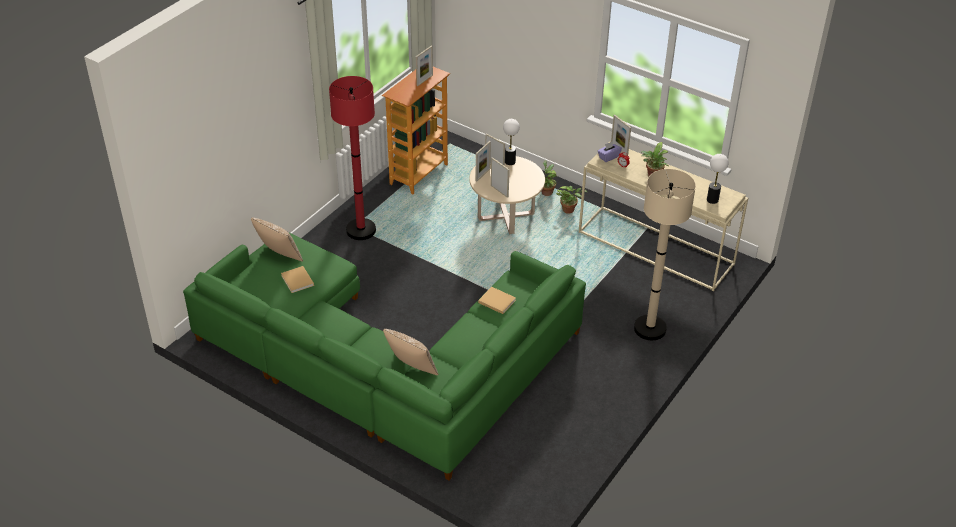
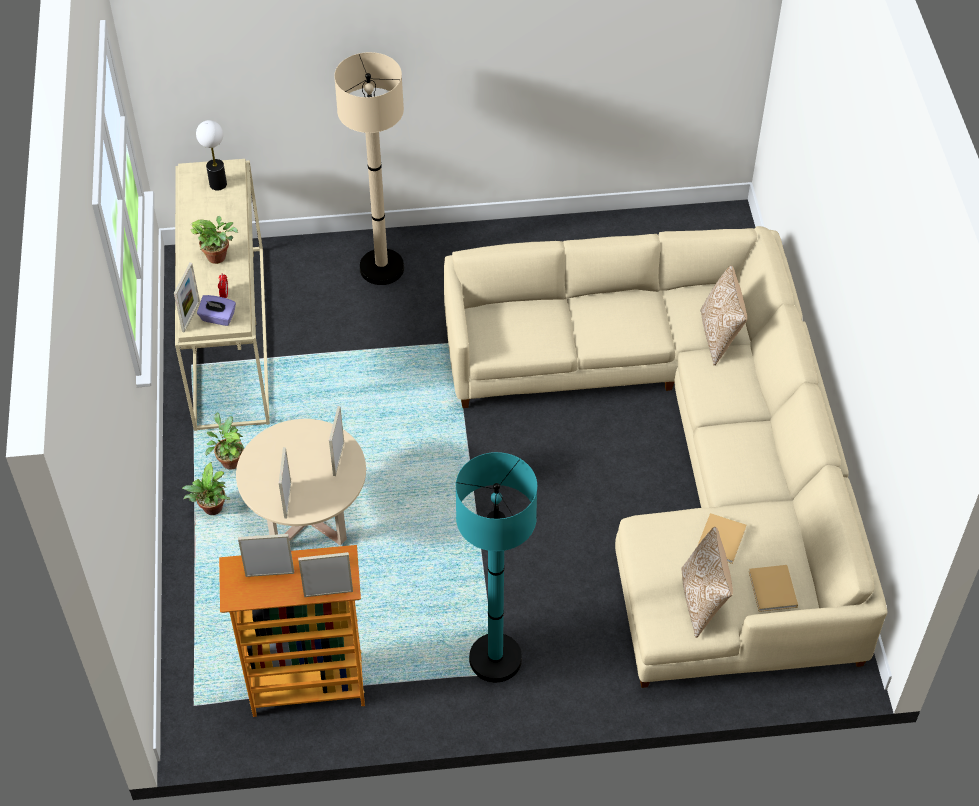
camera: 130 degrees left, 10 degrees up
green sofa [183,232,586,480] -> beige sofa [444,226,887,688]
red floor lamp [329,76,376,240] -> turquoise floor lamp [456,452,537,682]
picture frame [475,141,491,182] -> picture frame moved to [298,552,353,597]
beige book [478,287,516,314] -> beige book moved to [749,565,798,612]
table lamp [503,119,520,165] -> none

